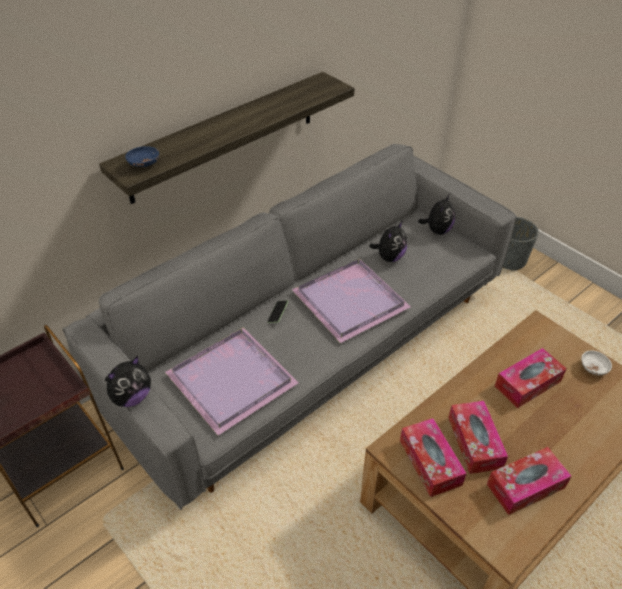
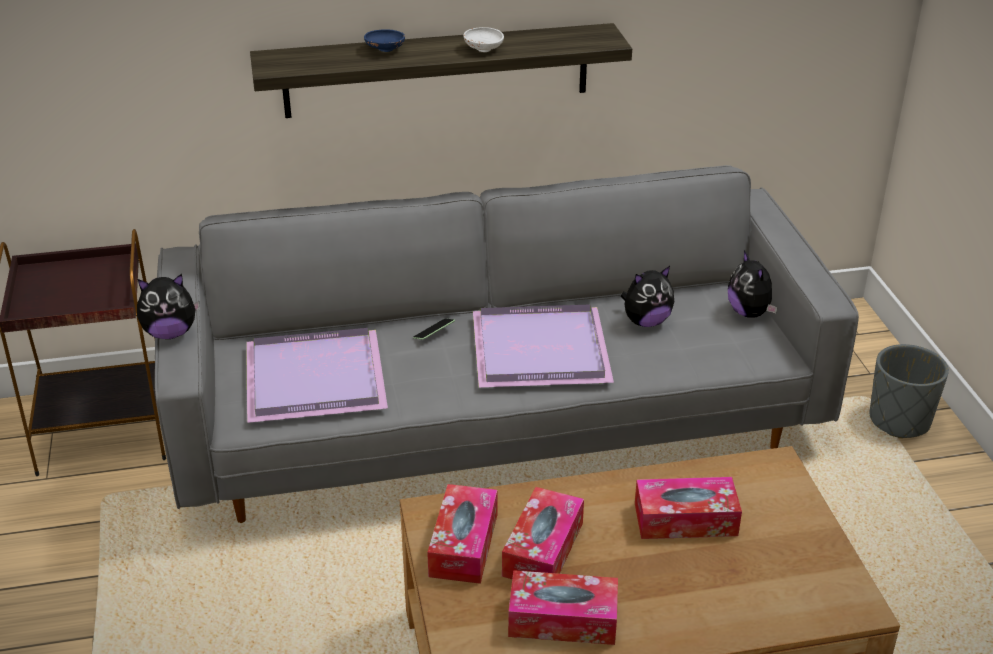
camera: 30 degrees right, 10 degrees down
blue bowl [125,146,159,167] -> blue bowl moved to [364,30,405,52]
plush toy [418,194,455,235] -> plush toy turned 105 degrees clockwise [728,250,778,318]
white bowl [581,351,612,375] -> white bowl moved to [464,27,504,52]

